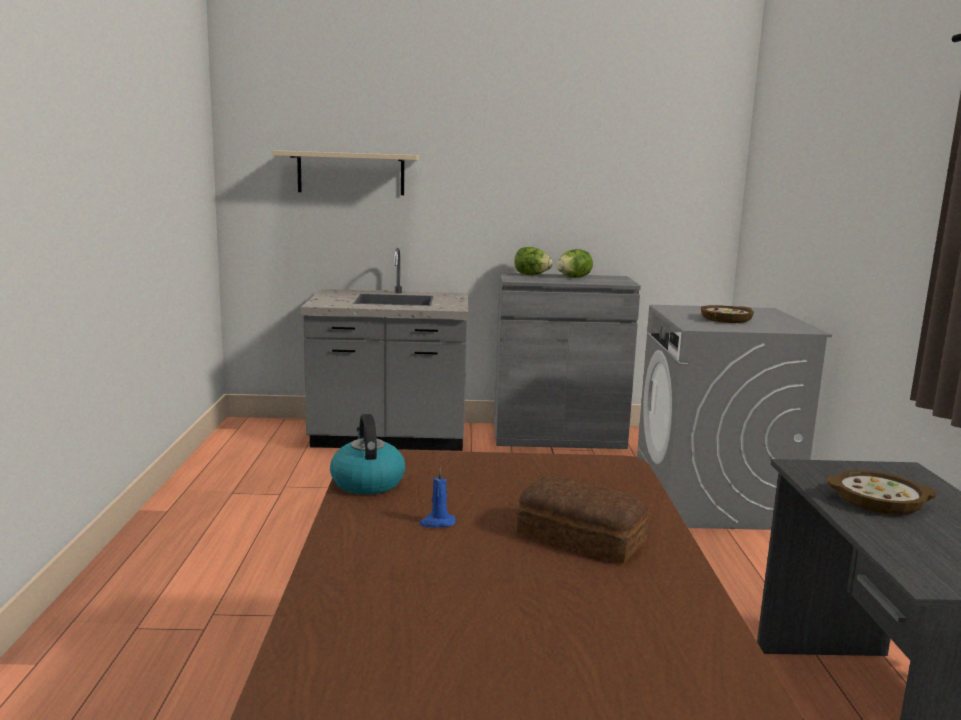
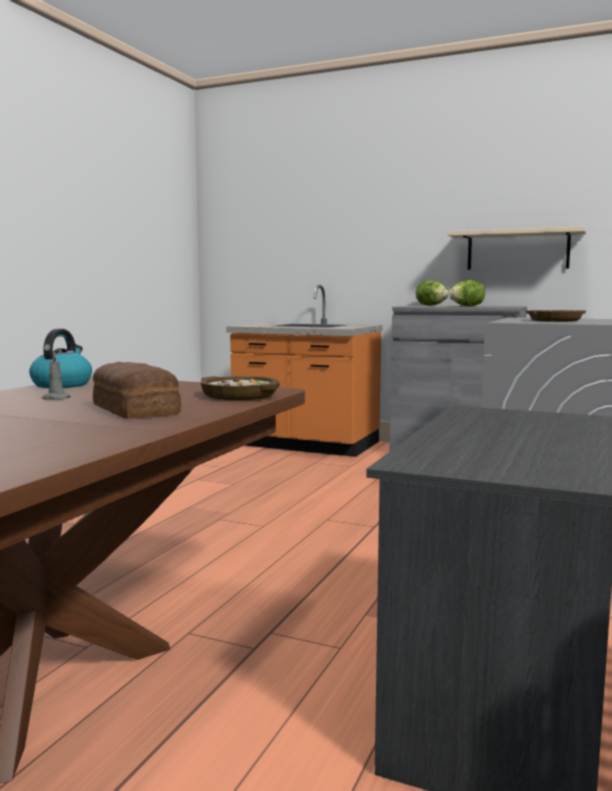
camera: 25 degrees right, 5 degrees down
beige shelf [273,150,419,195] -> beige shelf moved to [448,226,586,270]
grey counter [301,248,468,451] -> orange counter [226,285,383,457]
blue candle [419,468,456,528] -> grey candle [41,351,71,399]
bowl [827,470,936,515] -> bowl moved to [200,376,280,400]

